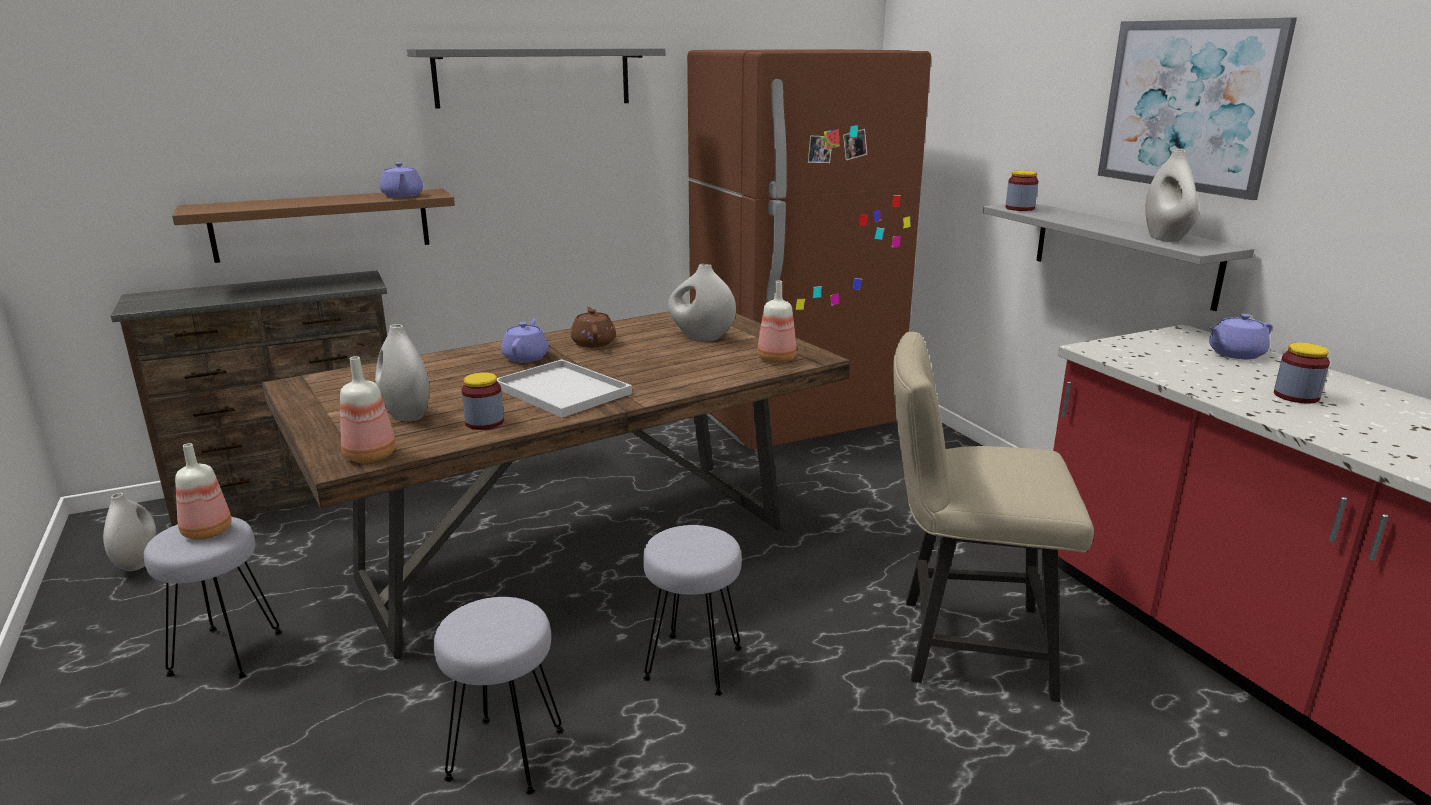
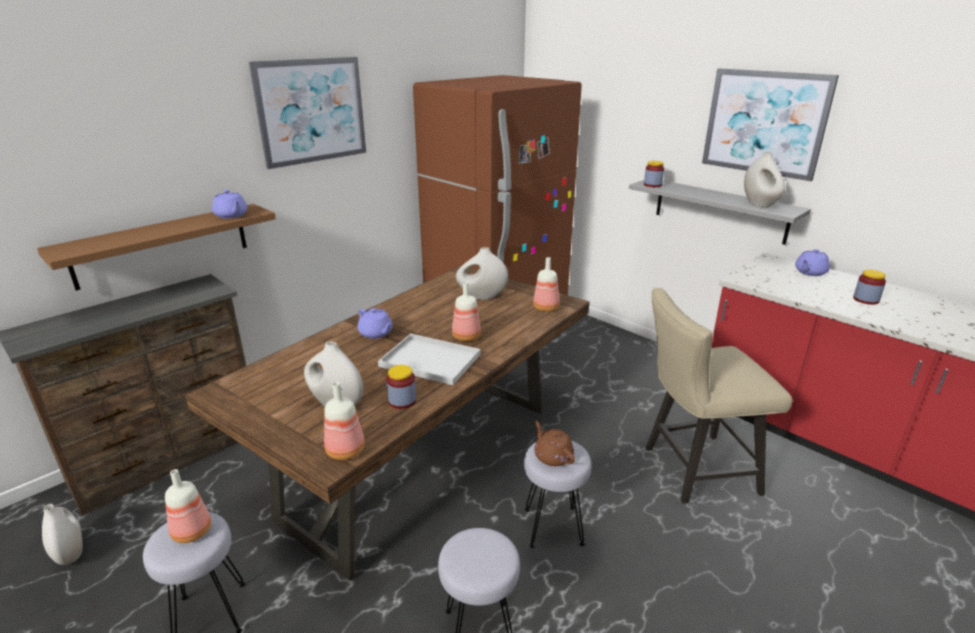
camera: 20 degrees left, 5 degrees up
grey shelf [407,48,666,109] -> picture [249,57,366,169]
purple teapot [501,319,549,362] -> purple teapot turned 150 degrees clockwise [358,308,393,339]
brown teapot [571,307,616,348] -> brown teapot moved to [534,420,575,466]
none -> bottle [452,282,481,341]

